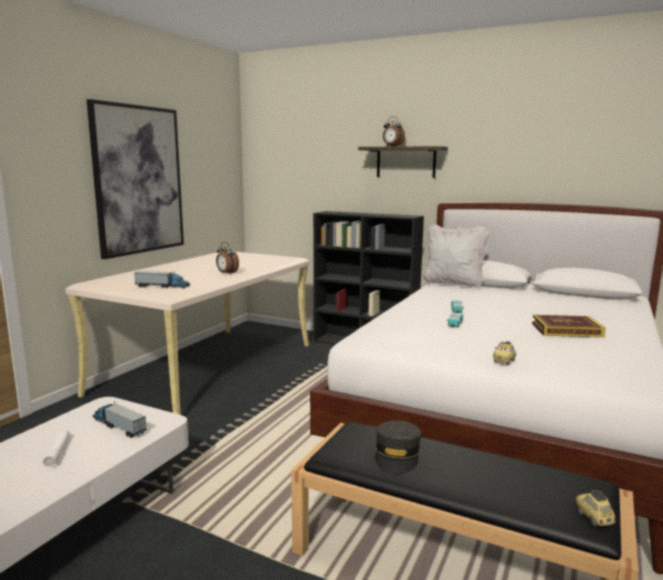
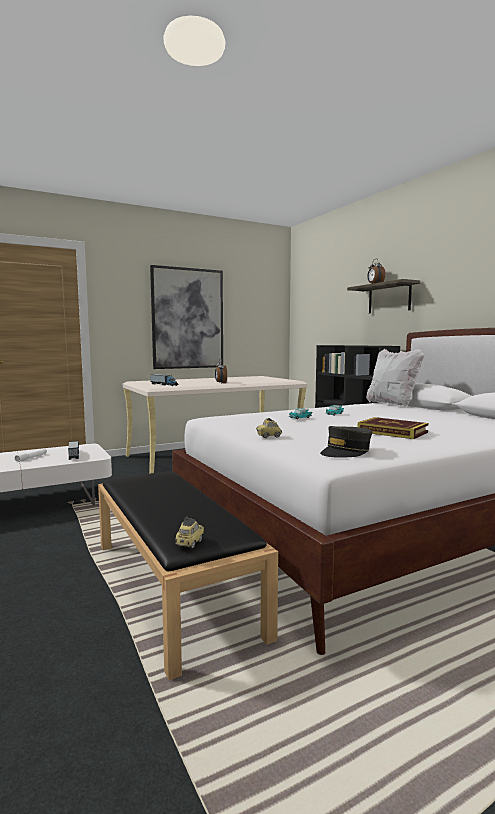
camera: 35 degrees right, 5 degrees down
grey cap [375,420,421,475] -> grey cap moved to [320,426,372,458]

